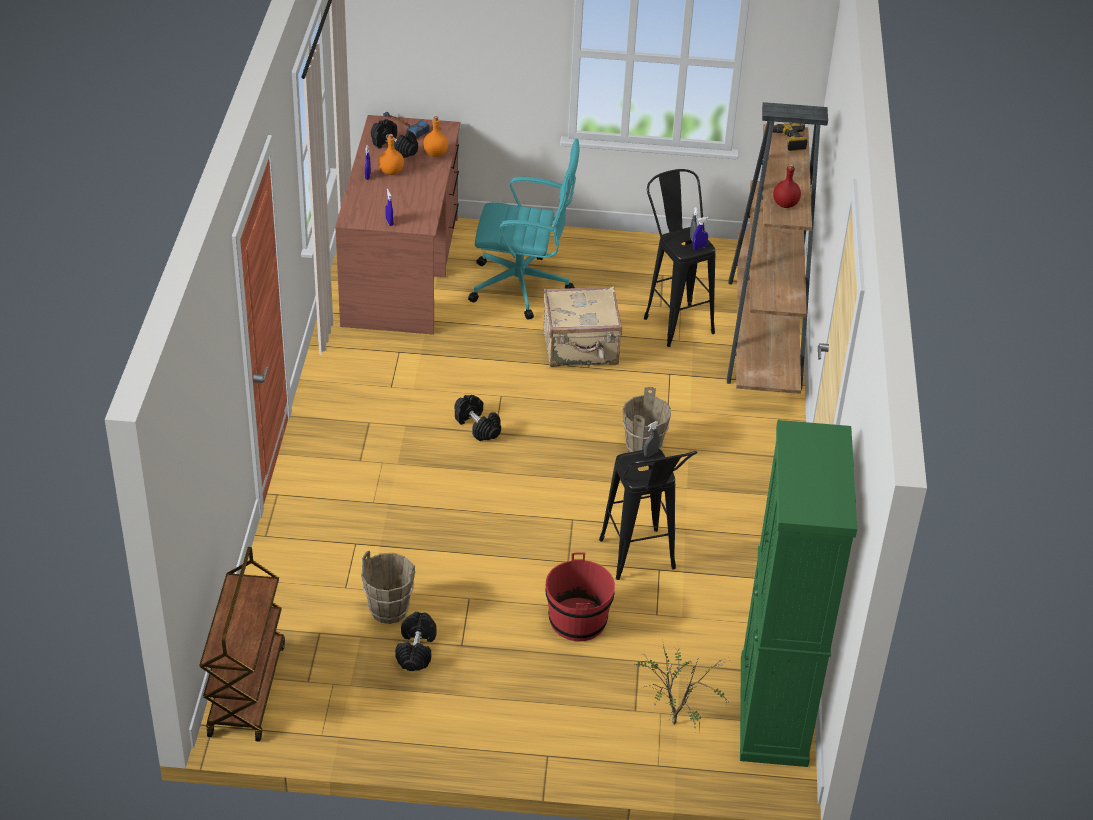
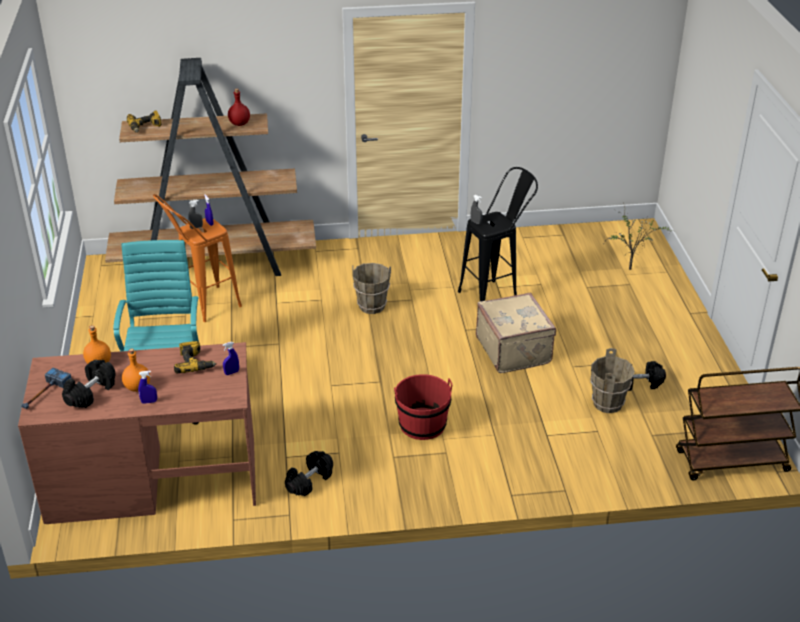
camera: 100 degrees left, 5 degrees down
black dumbbell [454,395,501,441] -> black dumbbell moved to [285,451,333,496]
beige suitcase [544,286,622,367] -> beige suitcase moved to [476,293,556,373]
red bucket [545,552,615,641] -> red bucket moved to [394,374,453,440]
black stool [644,169,715,347] -> orange stool [153,194,242,322]
green cabinet [740,420,857,767] -> none
none -> power drill [174,341,217,374]

